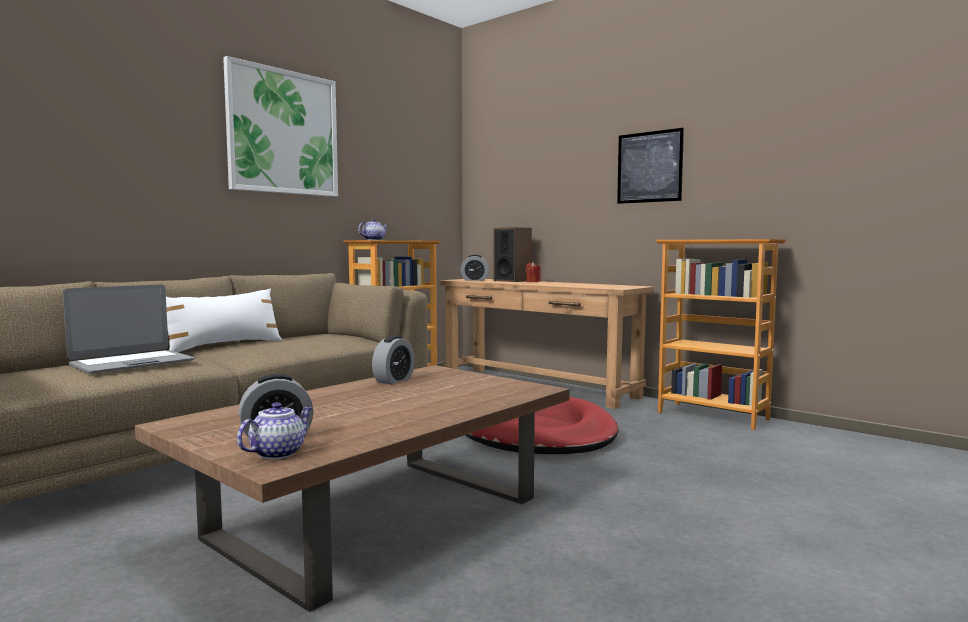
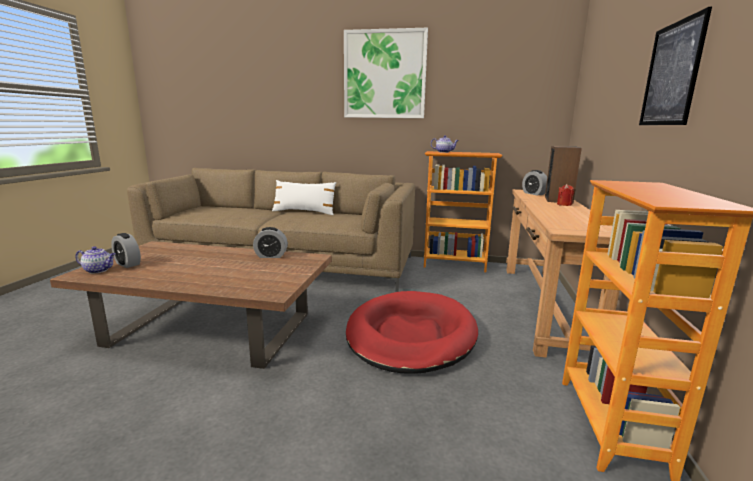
camera: 60 degrees right, 10 degrees up
laptop [63,284,195,374] -> none

